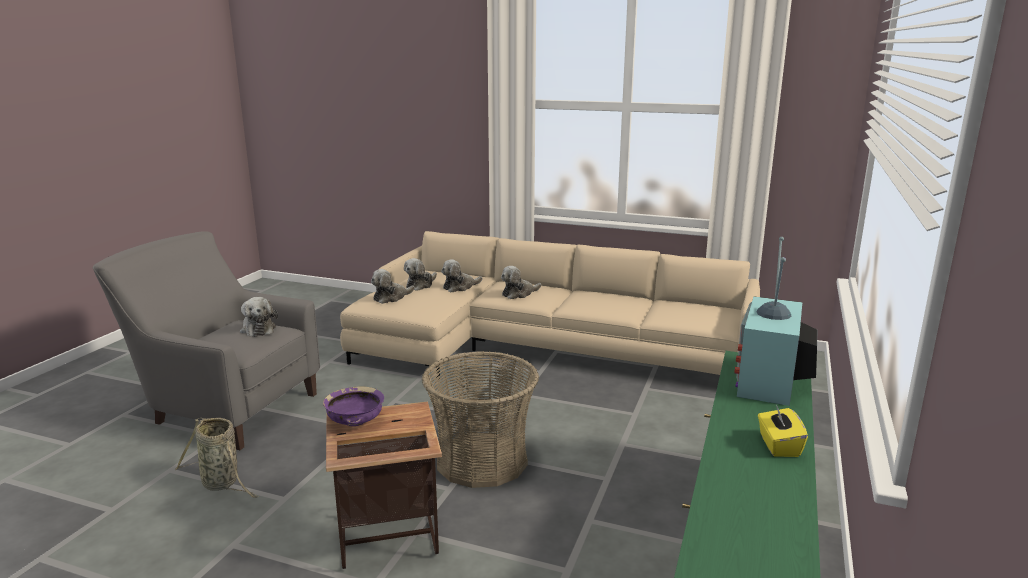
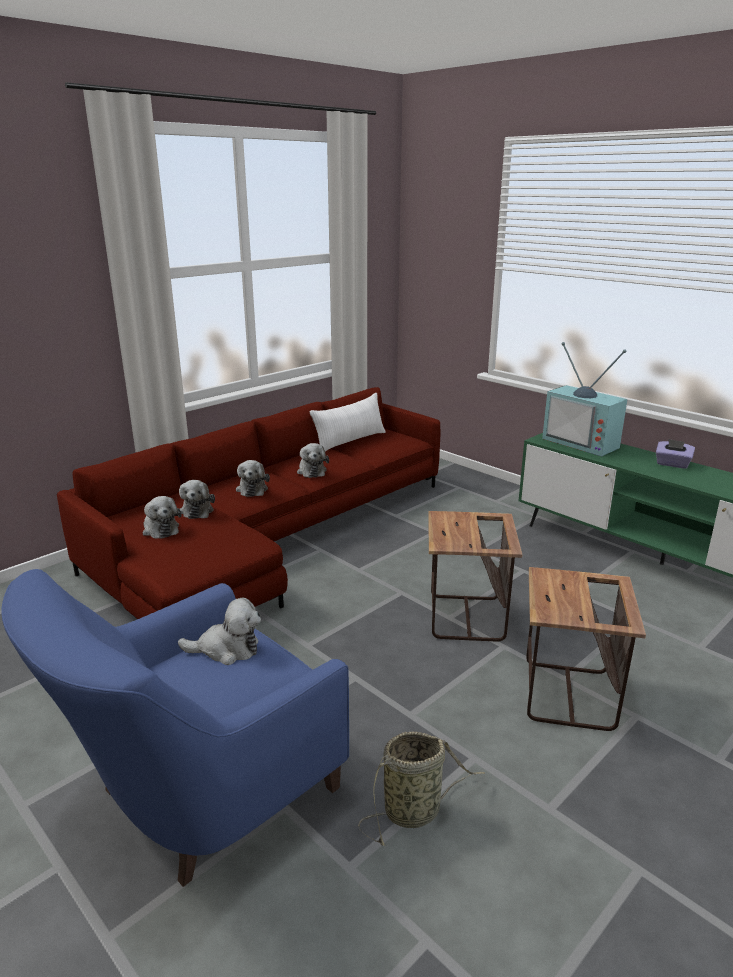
camera: 65 degrees left, 5 degrees up
grey armchair [93,231,320,450] -> blue armchair [1,569,349,887]
purple bowl [323,387,384,426] -> none
beige sofa [340,231,760,380] -> red sofa [57,387,440,619]
plush toy [371,269,415,304] -> plush toy moved to [297,443,329,478]
basket [422,351,539,488] -> side table [428,511,522,641]
yellow tissue box [758,405,808,457] -> purple tissue box [656,439,695,469]
none -> white pillow [310,393,386,452]

